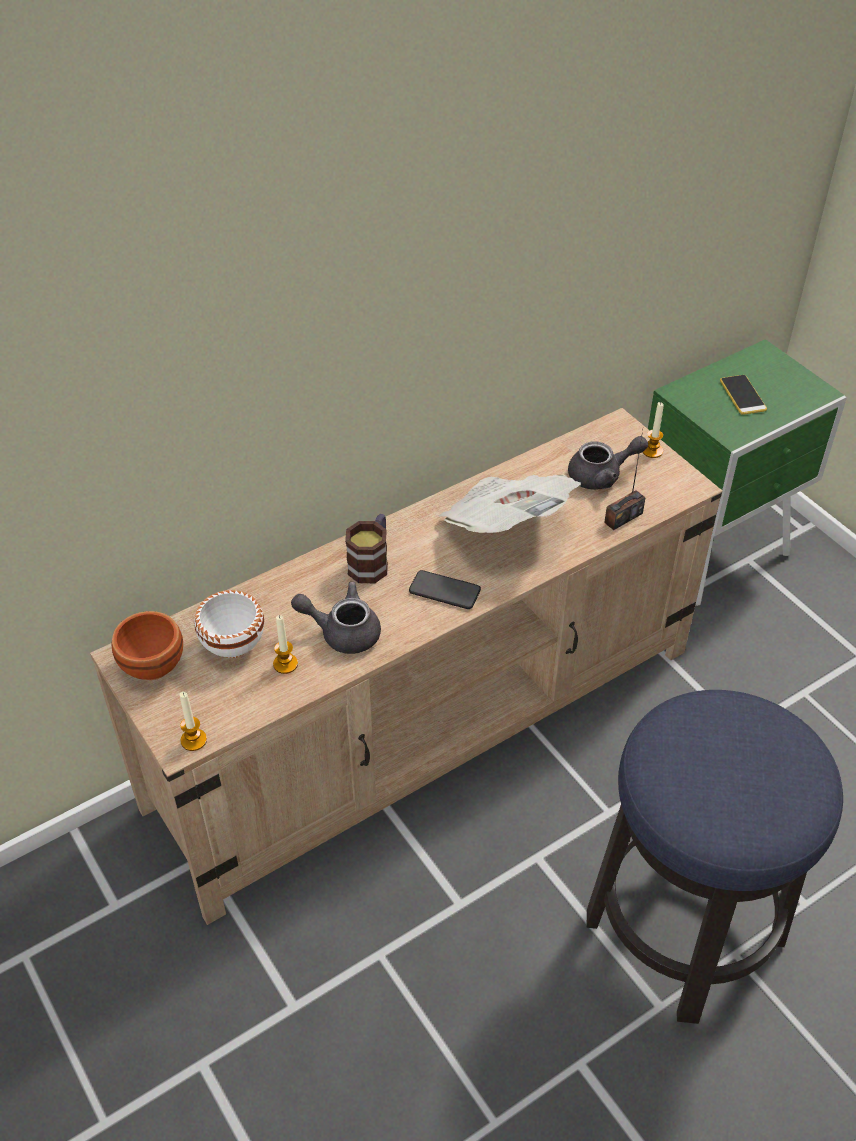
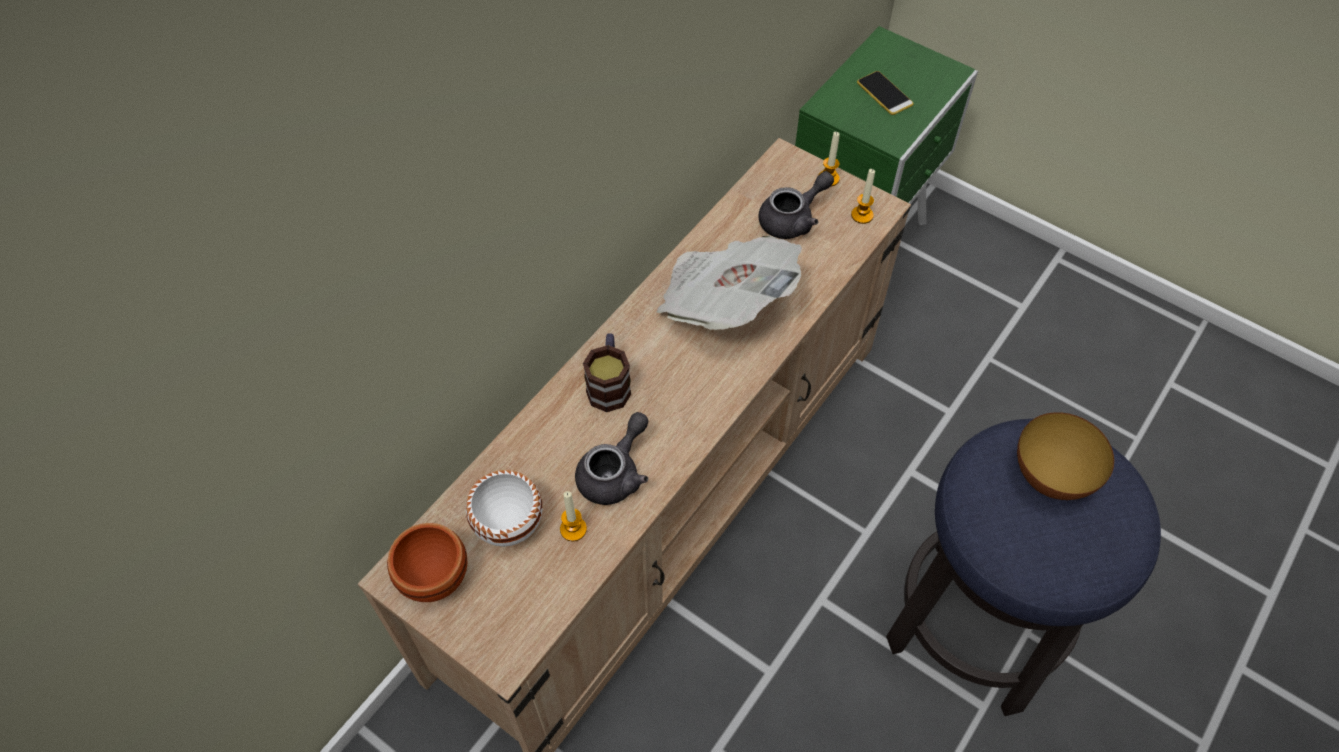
camera: 20 degrees left, 10 degrees up
candle [180,692,207,751] -> candle moved to [851,169,875,224]
grey teapot [291,582,381,654] -> grey teapot turned 135 degrees clockwise [575,412,648,505]
phone [409,570,481,609] -> none
radio [604,431,646,530] -> none
none -> bowl [1017,412,1114,500]

